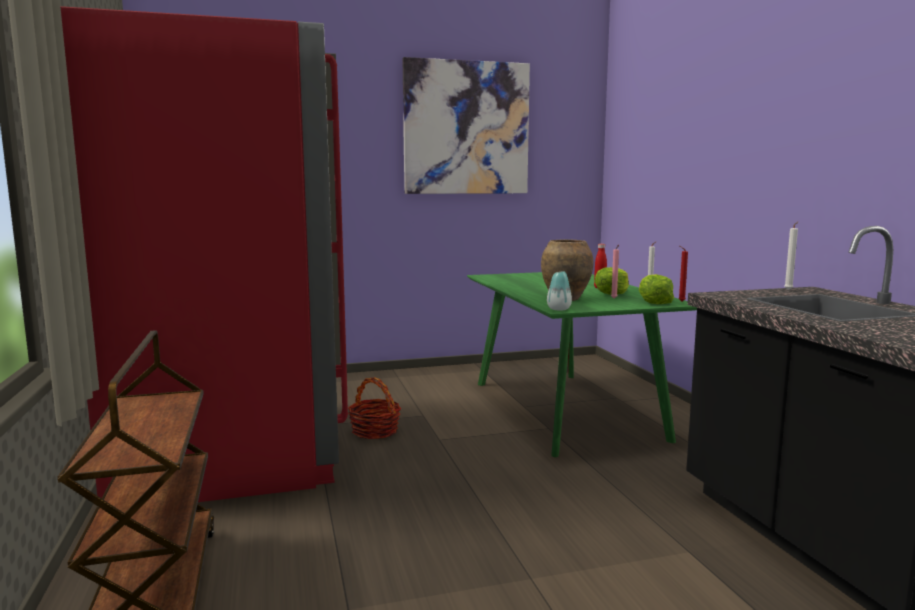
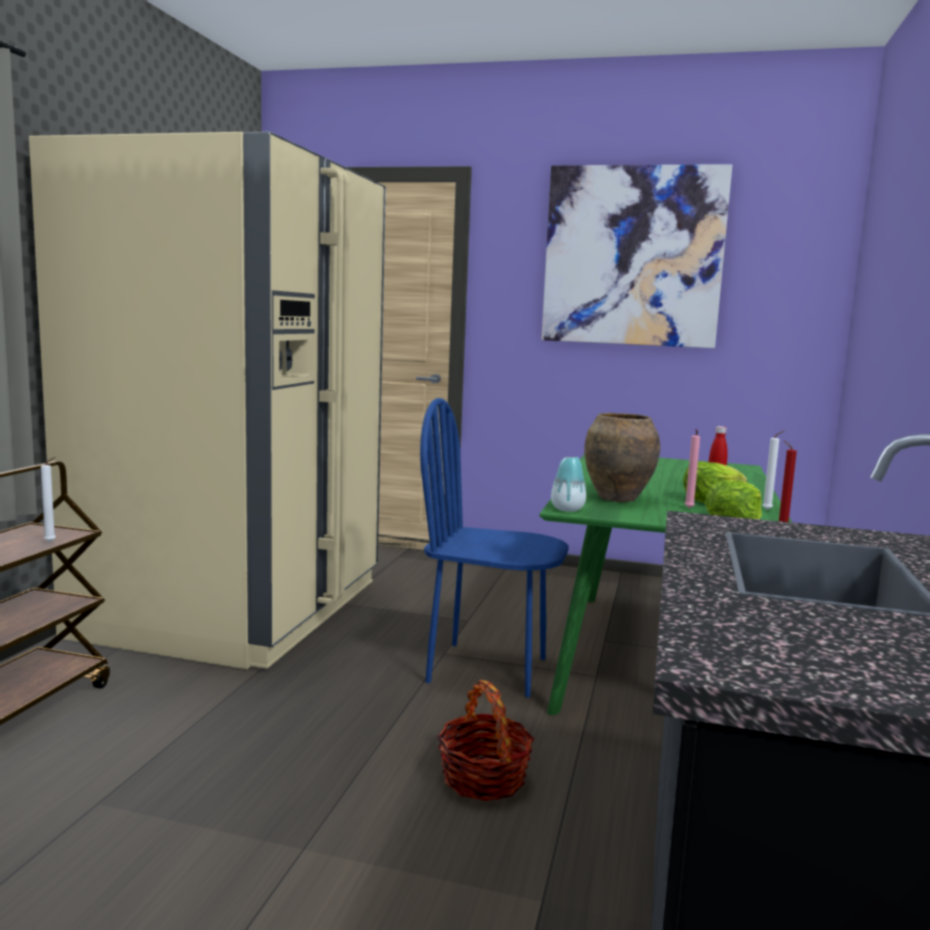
camera: 30 degrees right, 0 degrees up
red fridge [60,6,348,502] -> beige fridge [29,132,386,669]
basket [348,377,401,439] -> basket moved to [437,680,534,801]
white candle [784,222,798,290] -> white candle moved to [41,457,56,542]
none -> blue chair [420,398,568,697]

